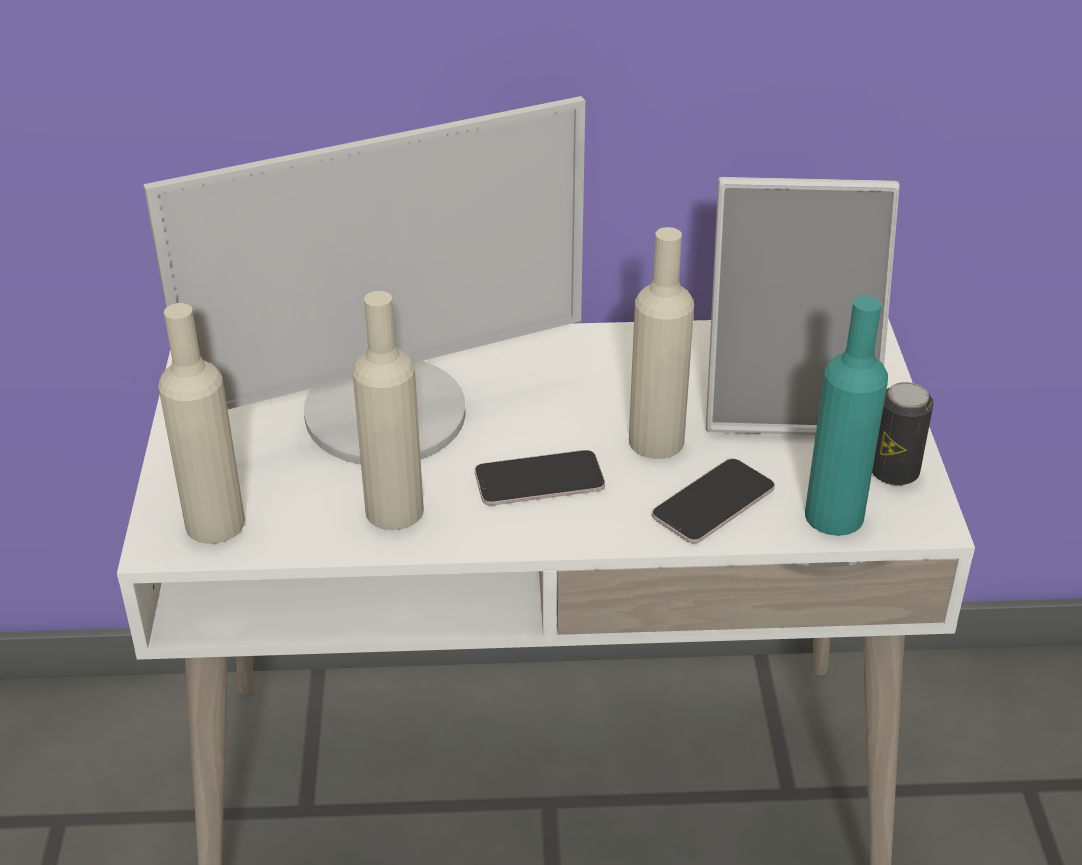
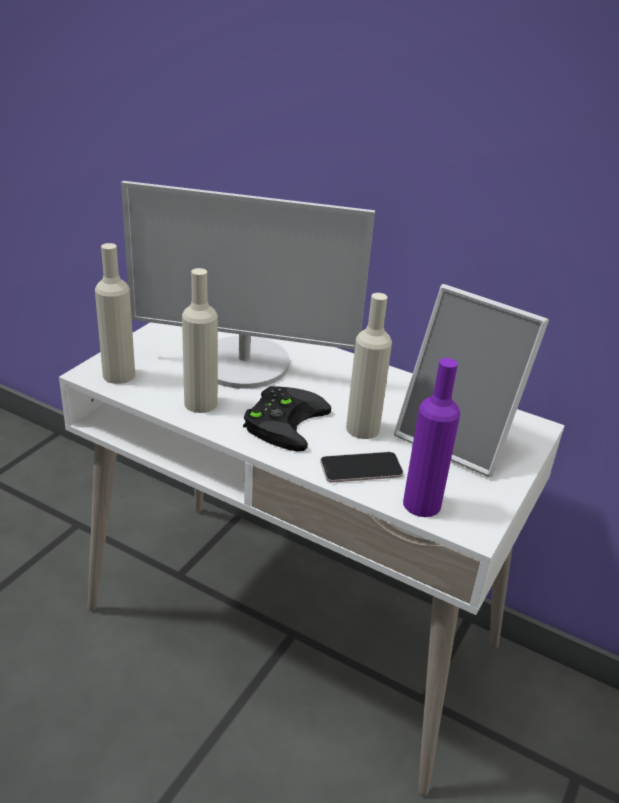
camera: 30 degrees right, 5 degrees down
phone [475,450,605,506] -> black game controller [243,386,331,452]
turquoise bottle [805,296,888,536] -> purple bottle [403,358,460,517]
can [872,382,934,486] -> none

